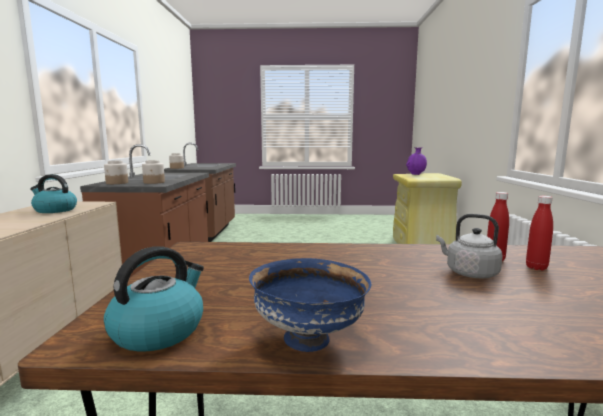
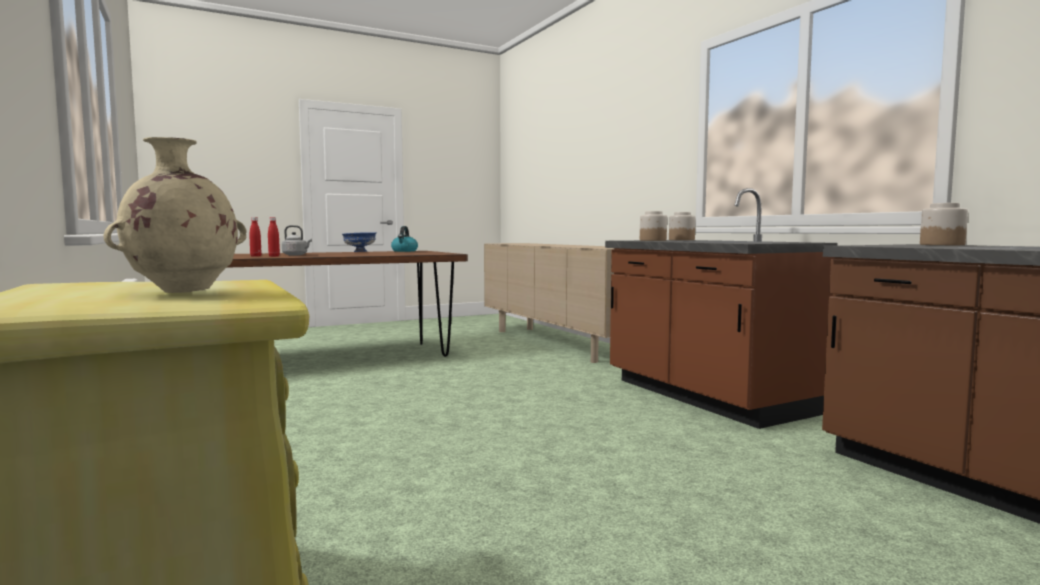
camera: 150 degrees right, 5 degrees down
kettle [30,174,77,213] -> none
purple vase [406,147,427,175] -> beige vase [103,137,247,293]

